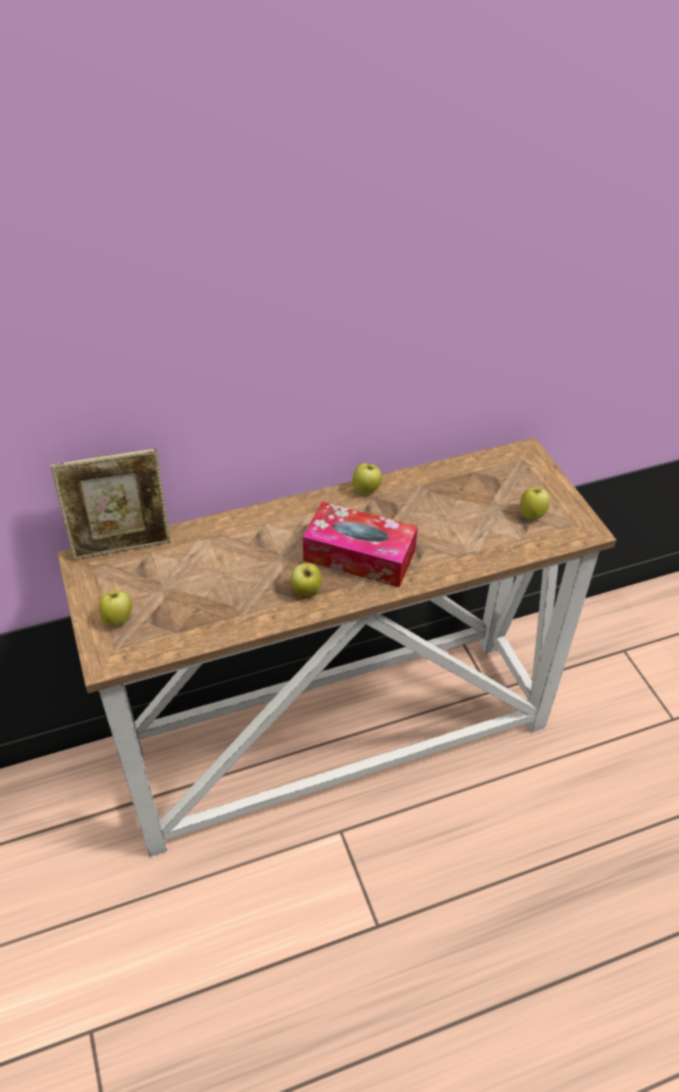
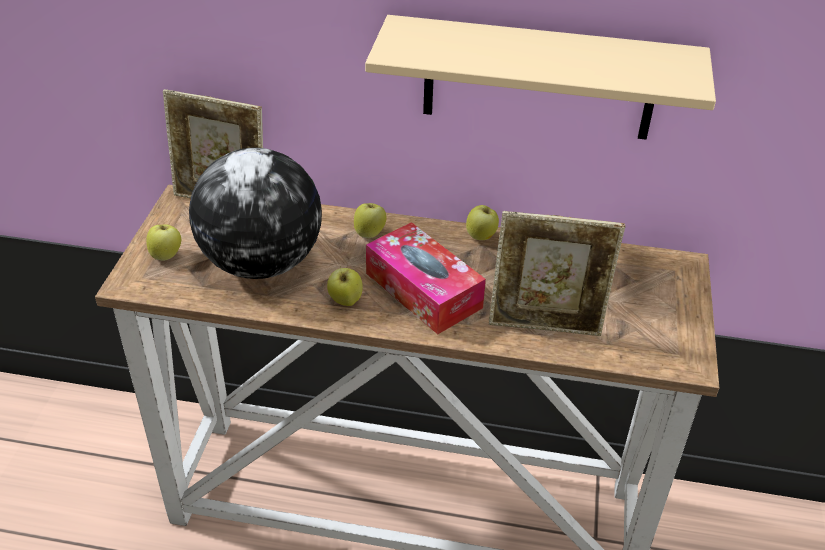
camera: 30 degrees right, 5 degrees down
apple [520,488,550,521] -> apple moved to [354,203,386,238]
none -> globe [189,147,322,279]
none -> beige shelf [365,15,716,139]
none -> picture frame [489,211,625,336]

